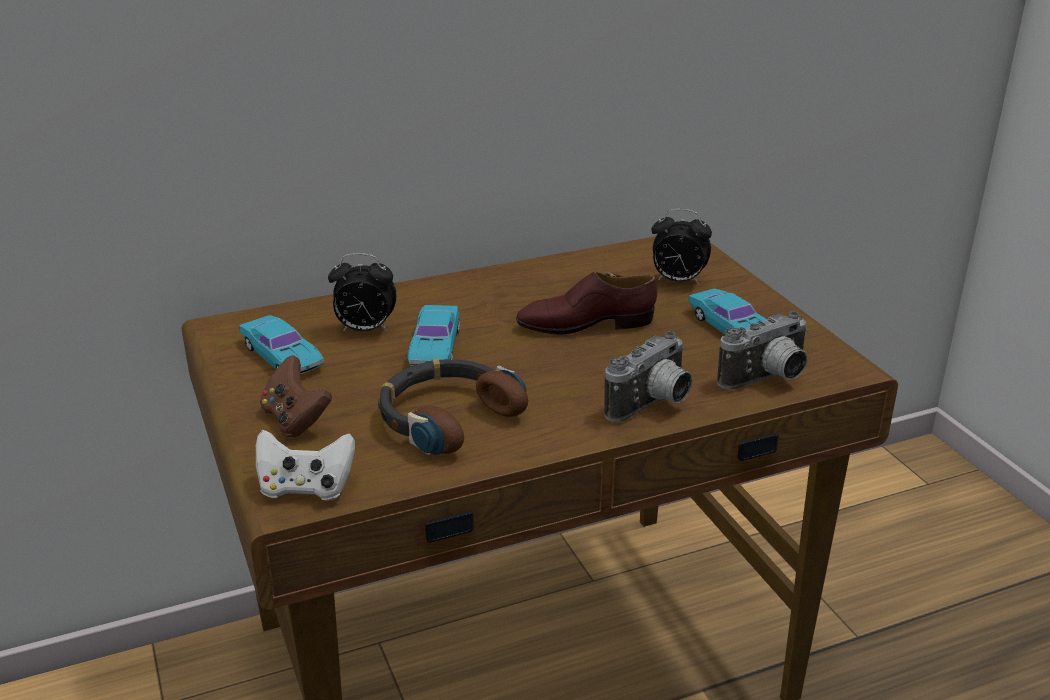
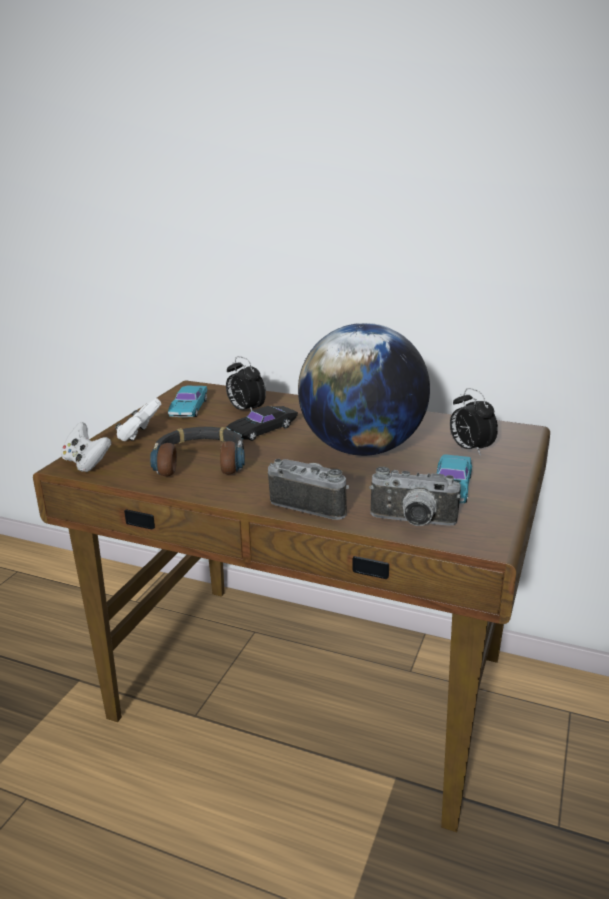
camera: 45 degrees right, 5 degrees down
brown game controller [260,355,332,437] -> white game controller [115,398,161,441]
turquoise toy car [407,305,460,366] -> black toy car [226,406,298,441]
brown shoe [516,272,657,335] -> globe [298,323,430,456]
camera [604,331,692,422] -> camera turned 150 degrees counterclockwise [268,459,349,520]

